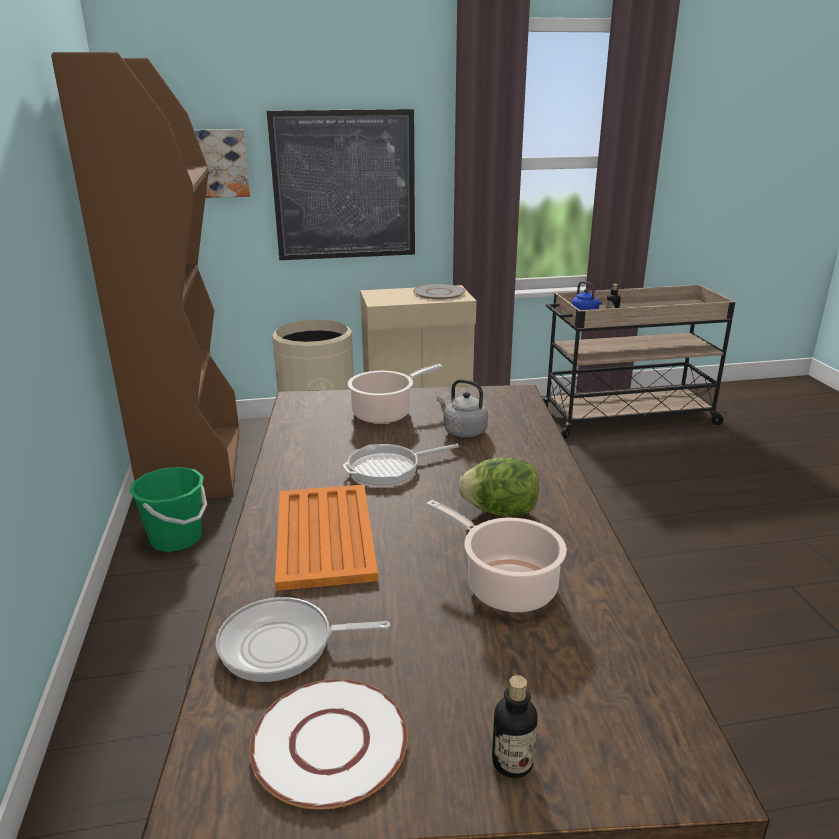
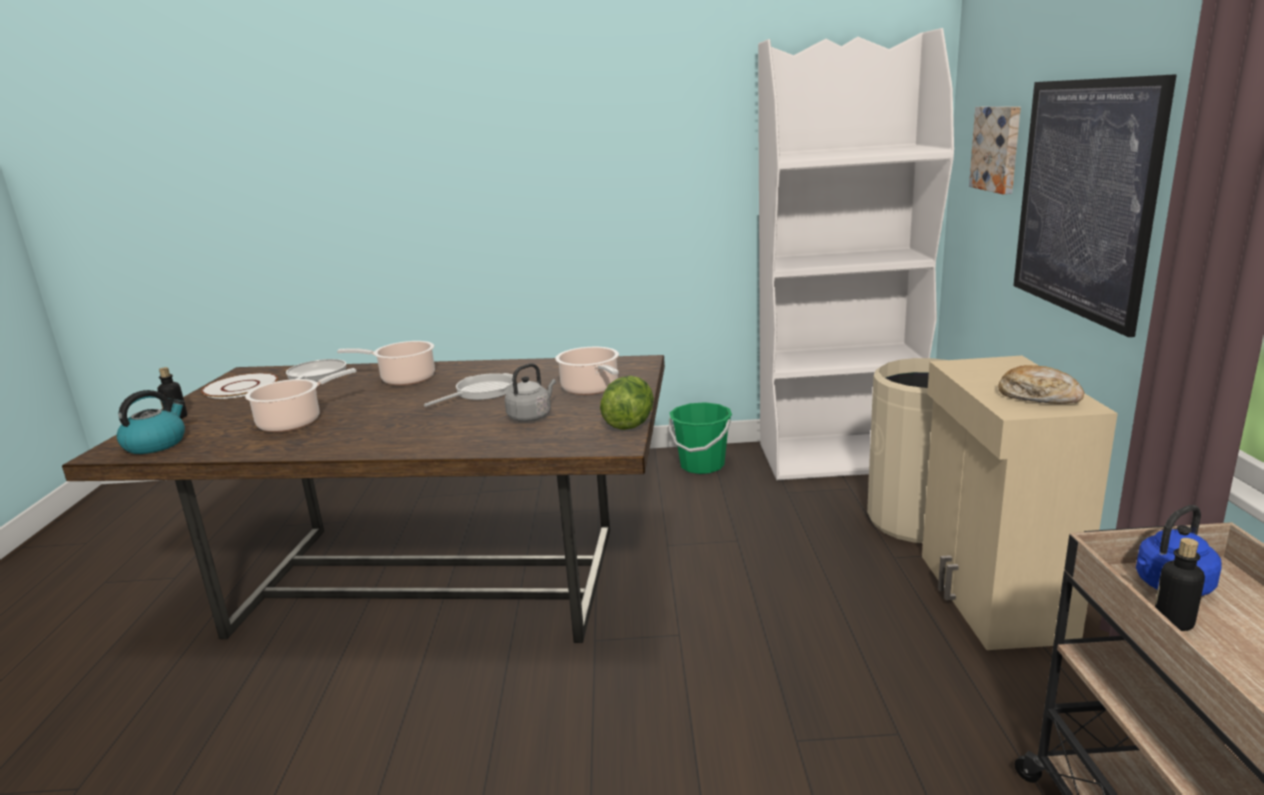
camera: 100 degrees right, 5 degrees down
brown bookcase [51,52,239,499] -> white bookcase [758,28,954,480]
orange tray [275,485,378,591] -> cooking pot [337,341,435,386]
frying pan [343,444,459,485] -> frying pan turned 60 degrees clockwise [424,373,513,407]
grey plate [413,284,465,300] -> bread [998,365,1084,404]
lettuce [458,458,539,517] -> lettuce moved to [600,376,654,430]
none -> kettle [117,390,185,454]

